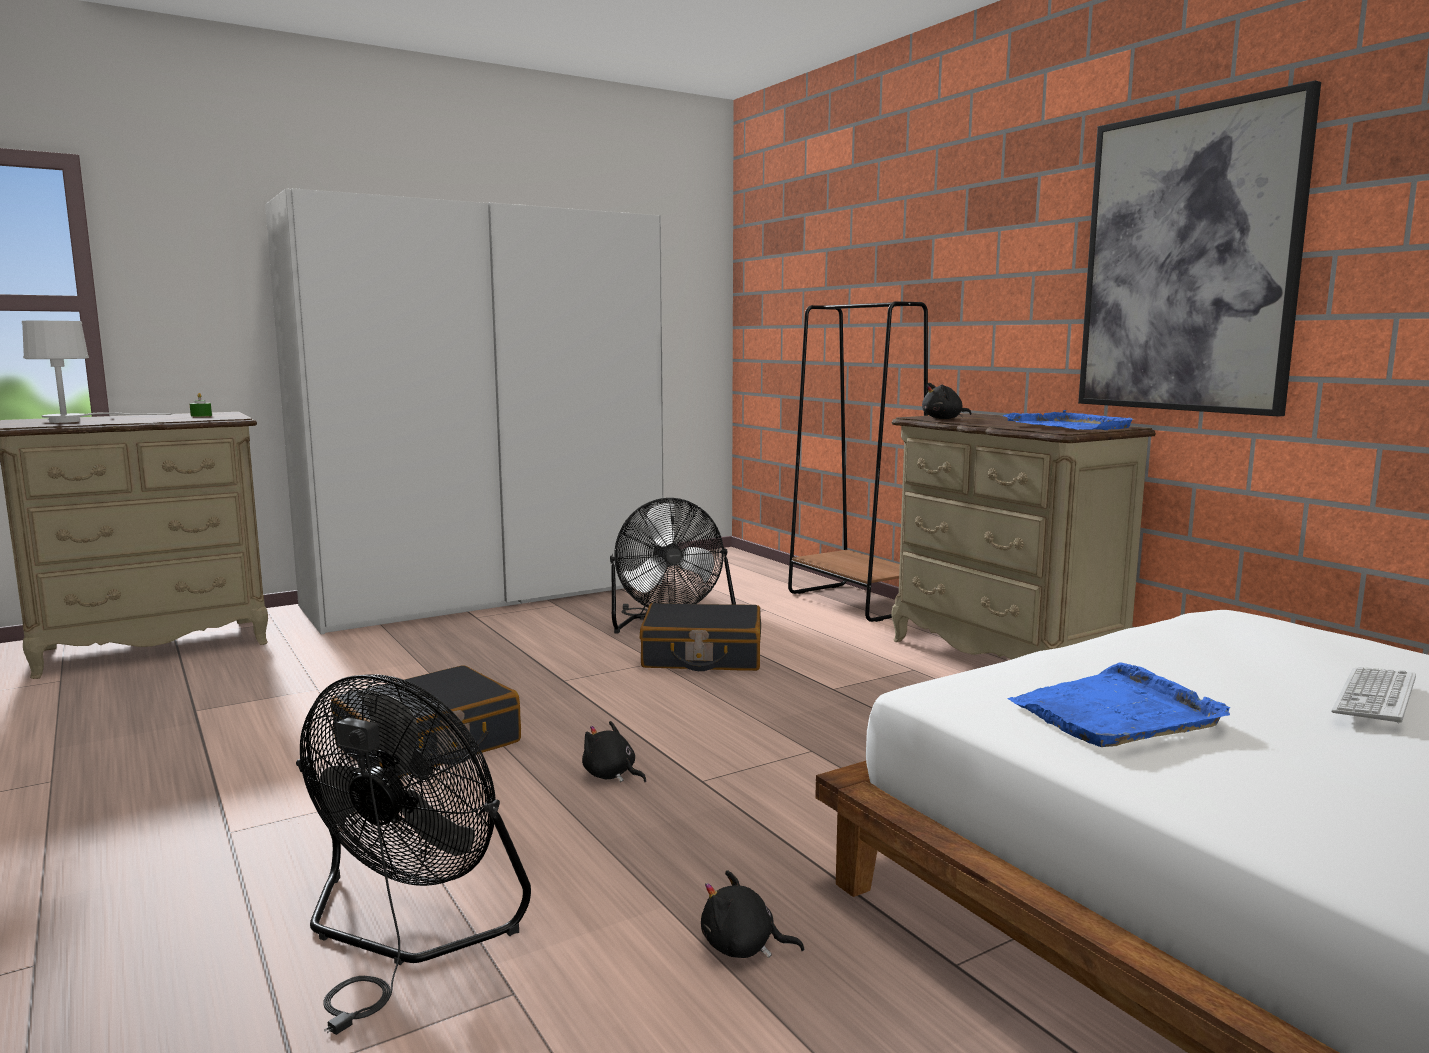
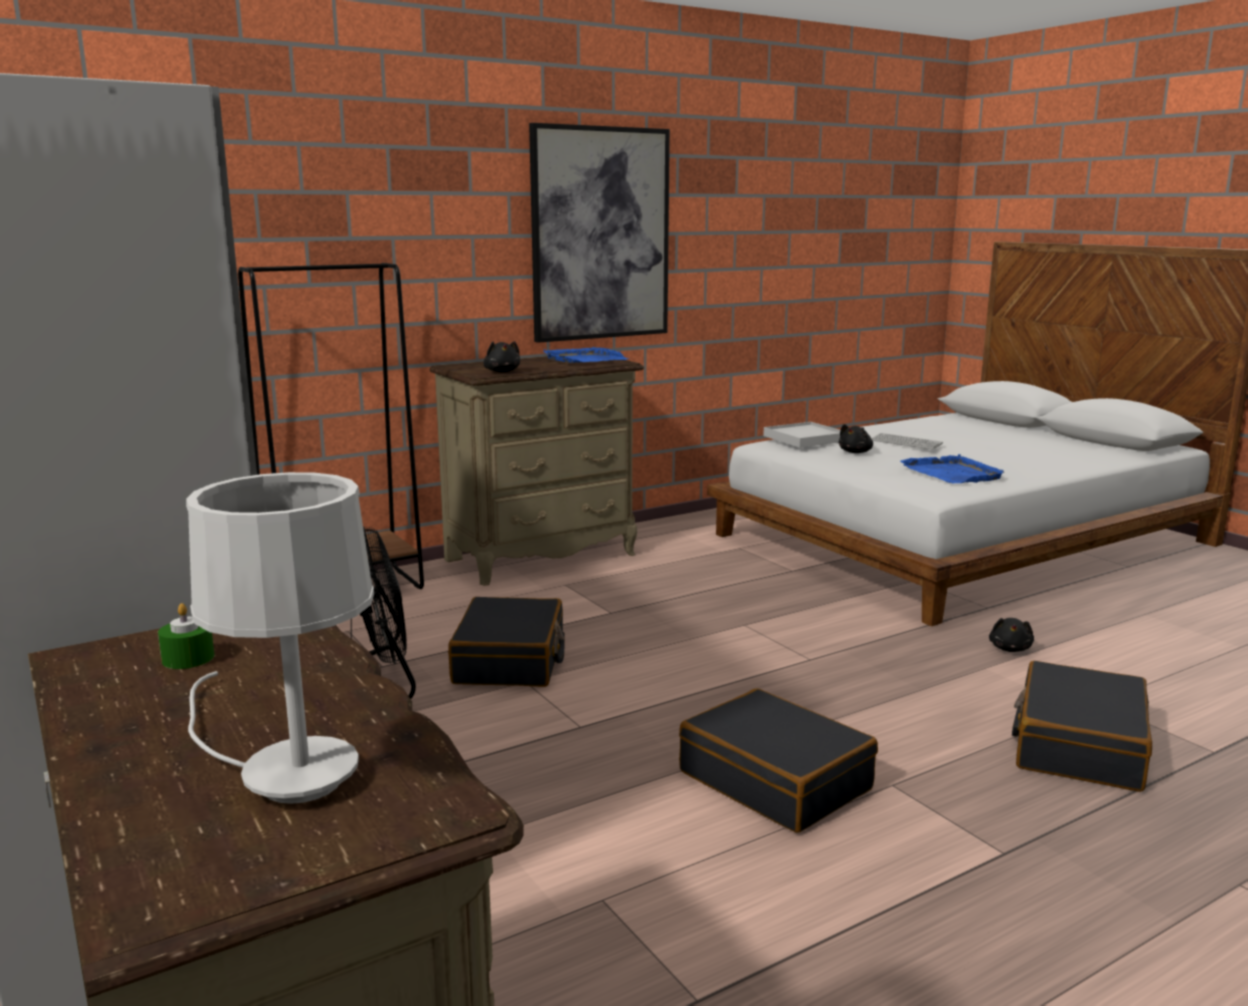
camera: 90 degrees left, 5 degrees up
black fan [296,674,531,1035] -> black suitcase [1012,661,1152,792]
black plush toy [582,721,646,782] -> black plush toy moved to [839,424,873,453]
none -> white tray [763,422,840,448]

